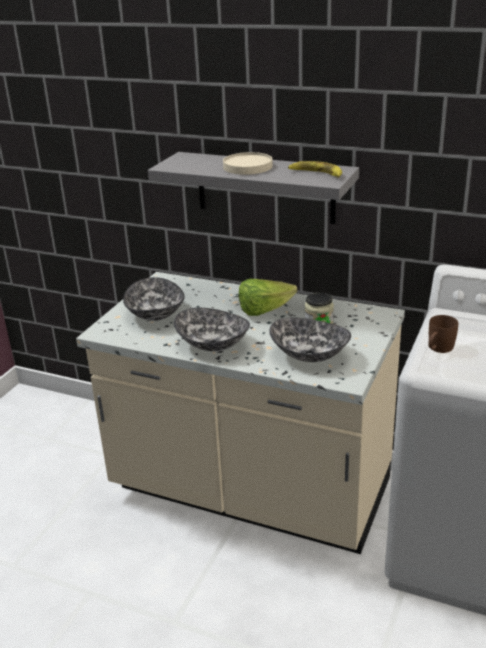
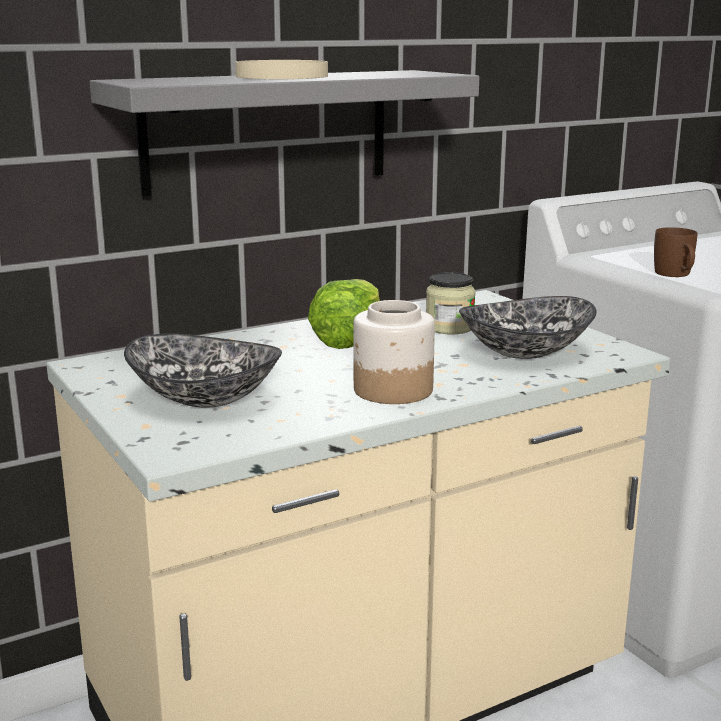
camera: 55 degrees left, 10 degrees down
bowl [174,308,250,351] -> jar [353,300,435,404]
banana [288,161,342,178] -> none

